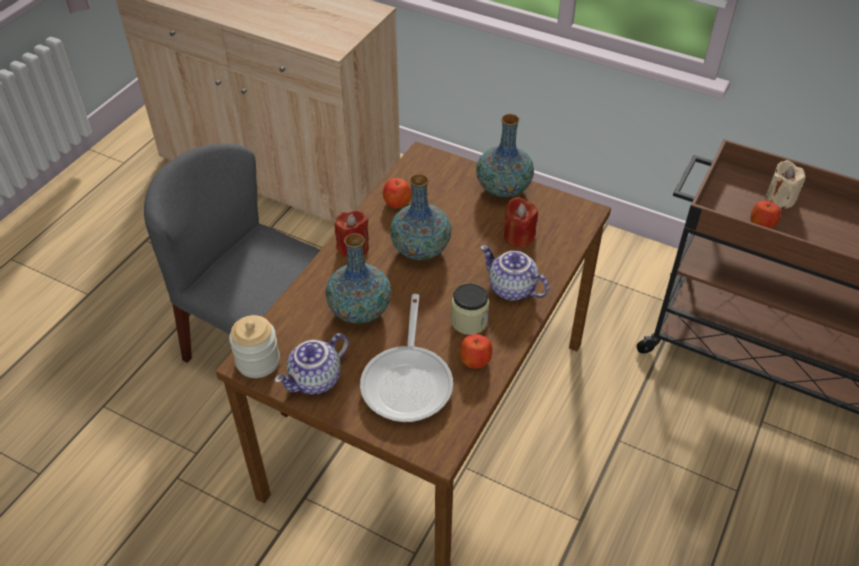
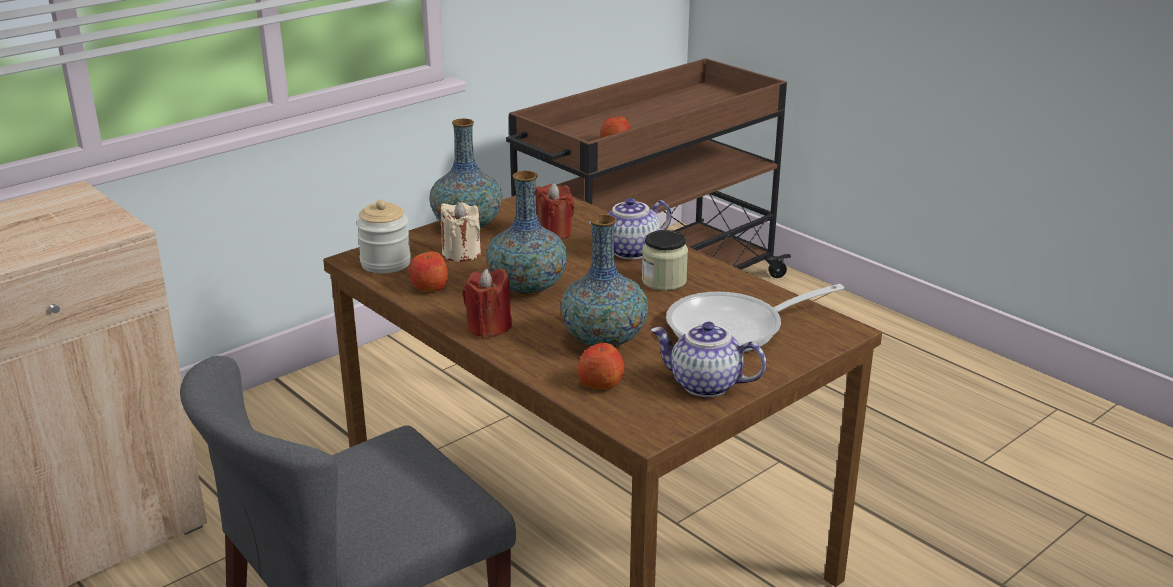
camera: 70 degrees left, 20 degrees down
jar [229,315,280,378] -> jar moved to [356,200,411,273]
teapot [275,333,349,394] -> teapot turned 135 degrees clockwise [651,322,766,397]
frying pan [360,294,453,422] -> frying pan turned 135 degrees clockwise [666,284,844,352]
apple [460,334,492,369] -> apple moved to [578,342,625,390]
beige candle [766,160,806,209] -> beige candle moved to [441,202,481,262]

